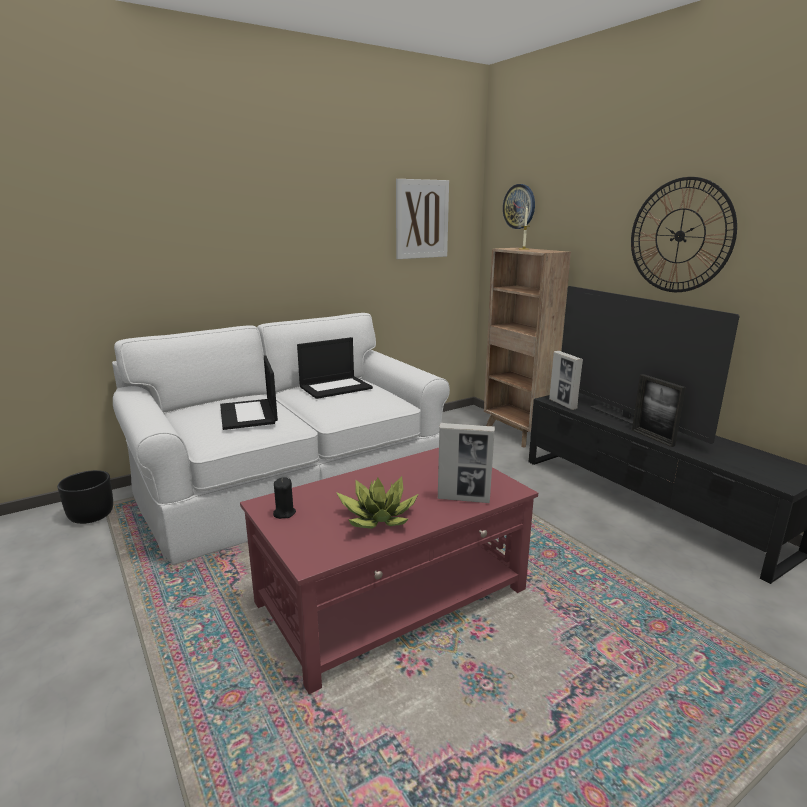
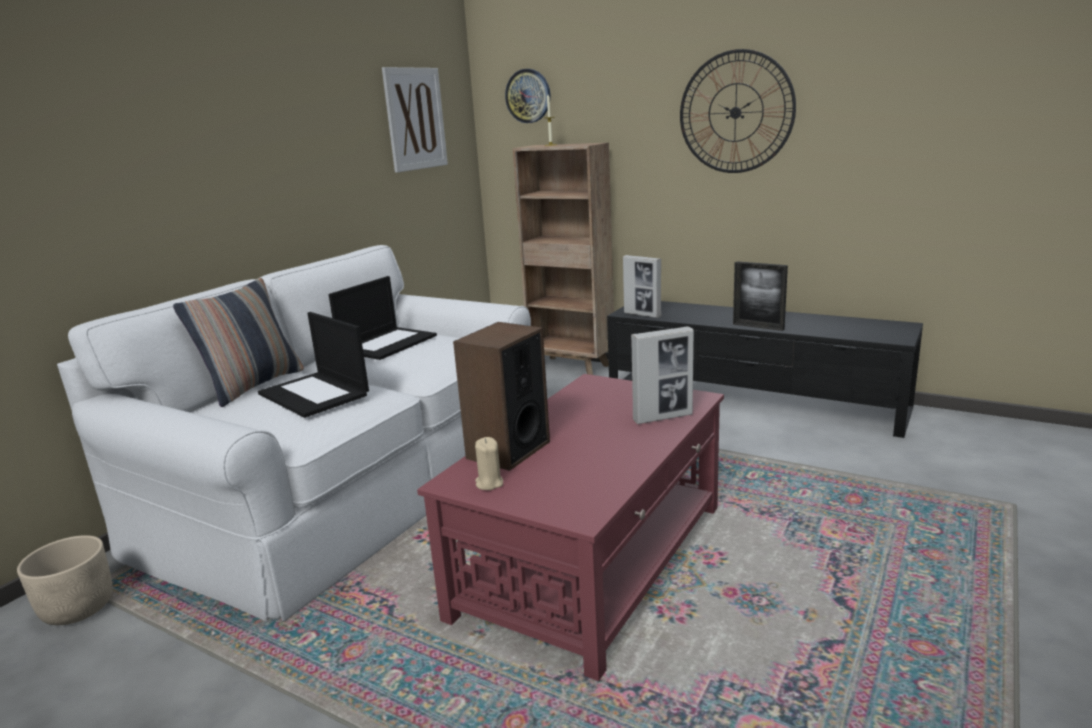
camera: 25 degrees left, 0 degrees up
black planter [57,470,113,524] -> beige planter [17,535,112,625]
black candle [273,477,296,519] -> beige candle [475,437,503,490]
potted plant [336,476,418,529] -> none
television [562,286,740,444] -> none
none -> pillow [173,278,304,407]
none -> speaker [453,322,550,471]

